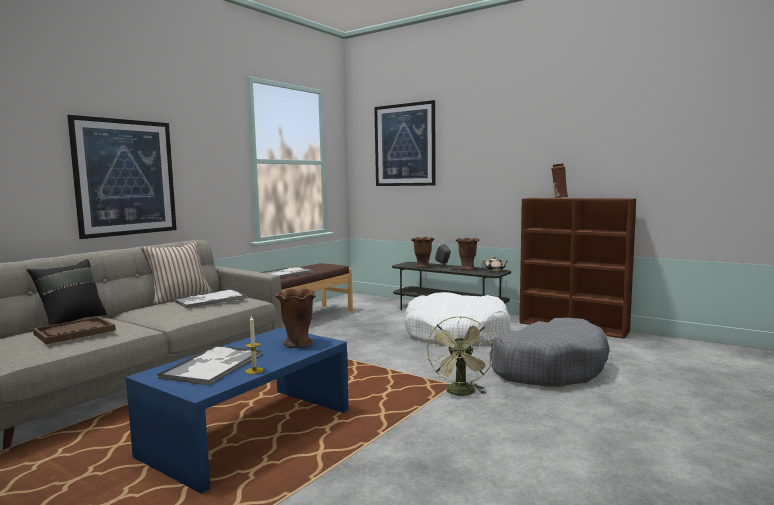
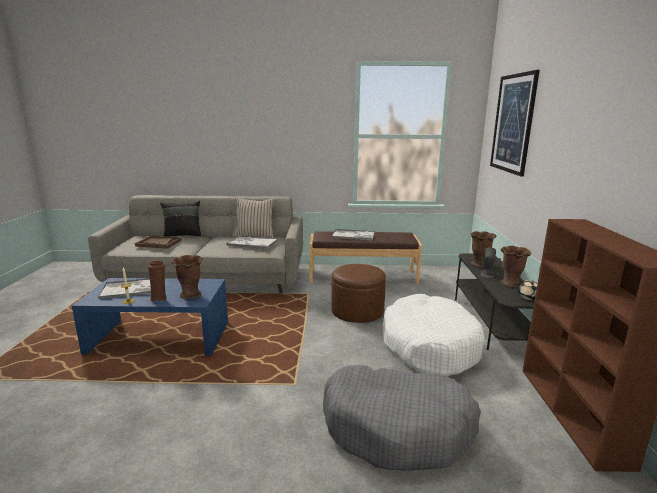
camera: 55 degrees right, 10 degrees up
picture [67,115,177,239] -> none
green fan [427,316,494,396] -> none
brown vase [551,163,568,199] -> brown vase moved to [148,261,166,302]
none -> brown ottoman [331,264,386,323]

